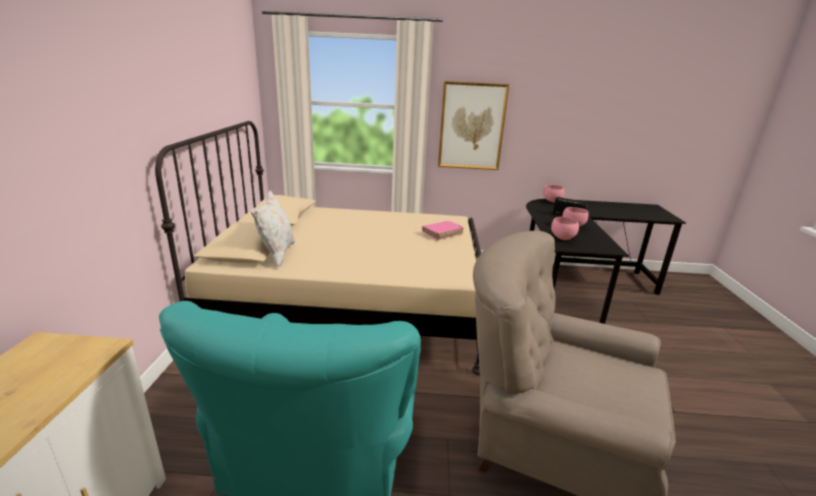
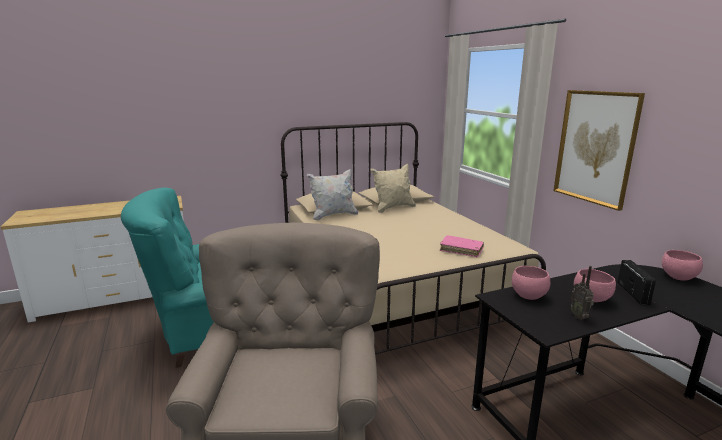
camera: 65 degrees right, 5 degrees down
none -> beige pillow [370,164,416,213]
none -> radio [571,266,594,320]

